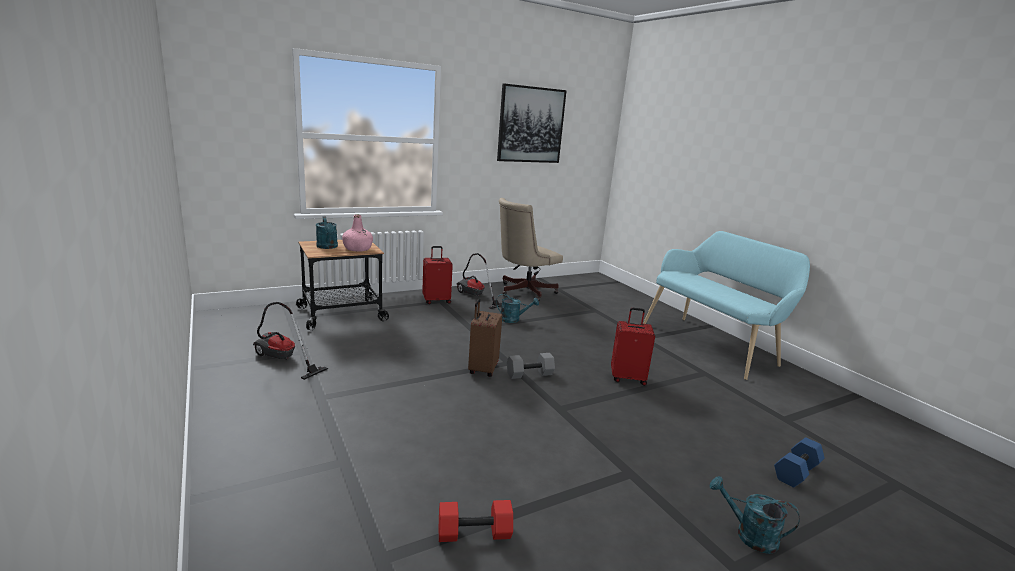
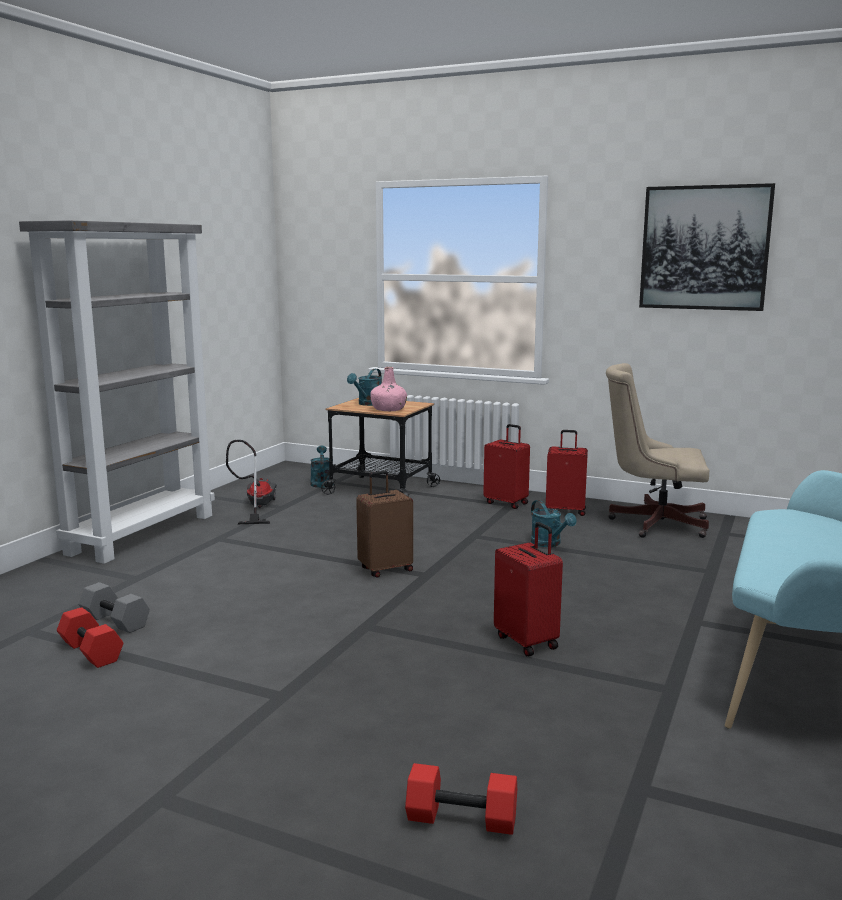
camera: 55 degrees right, 5 degrees down
vacuum cleaner [457,253,502,309] -> red suitcase [546,430,588,516]
grey dumbbell [507,353,555,379] -> grey dumbbell moved to [79,582,150,633]
turquoise watering can [710,476,800,554] -> turquoise watering can moved to [310,445,334,488]
blue dumbbell [774,437,825,487] -> red dumbbell [405,763,517,835]
none -> grey bookcase [19,220,215,564]

